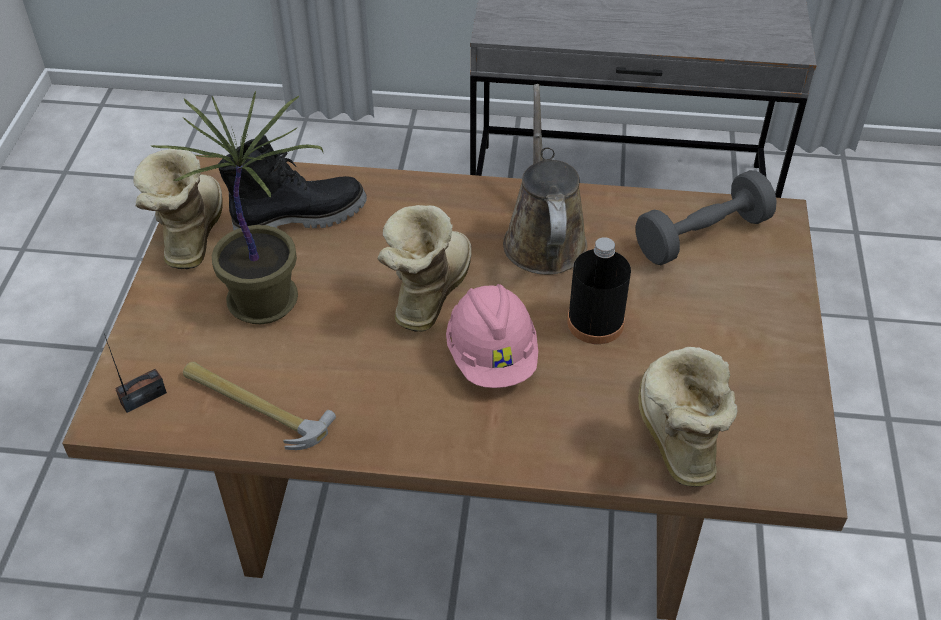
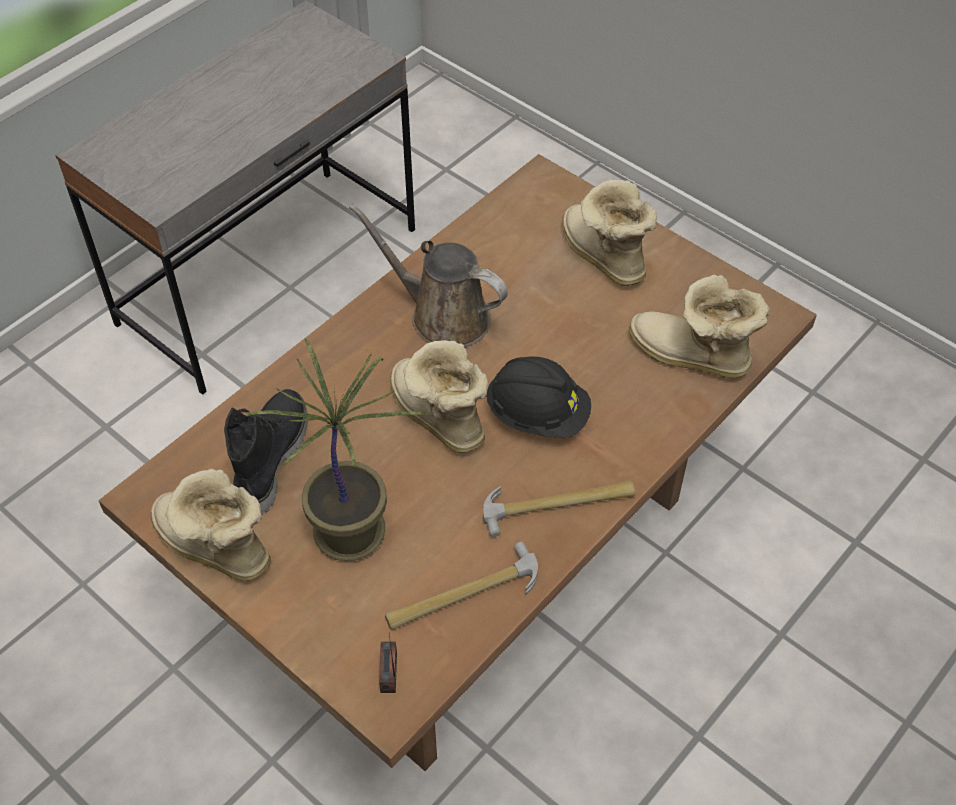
camera: 55 degrees left, 5 degrees up
pink hard hat [446,284,538,388] -> black hard hat [486,356,591,438]
black bottle [567,237,631,344] -> none
grey dumbbell [636,170,777,265] -> none
none -> hammer [483,481,635,537]
none -> boot [562,180,657,286]

